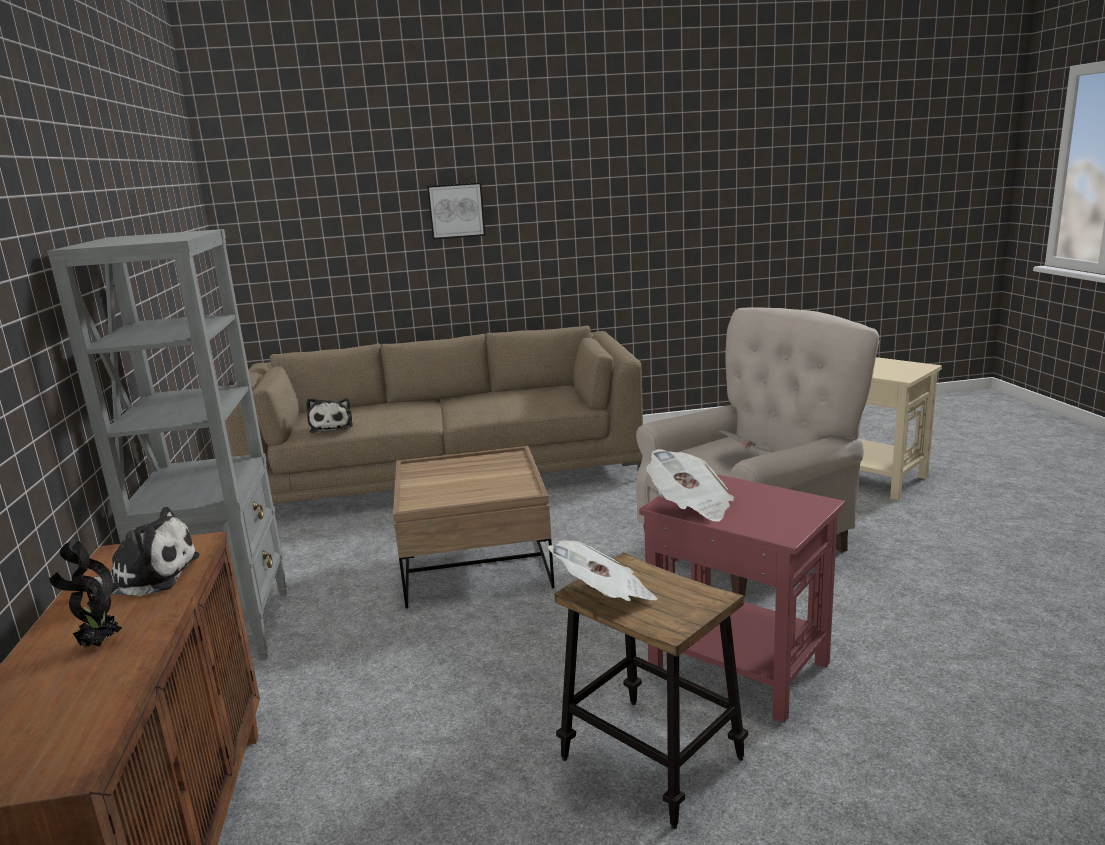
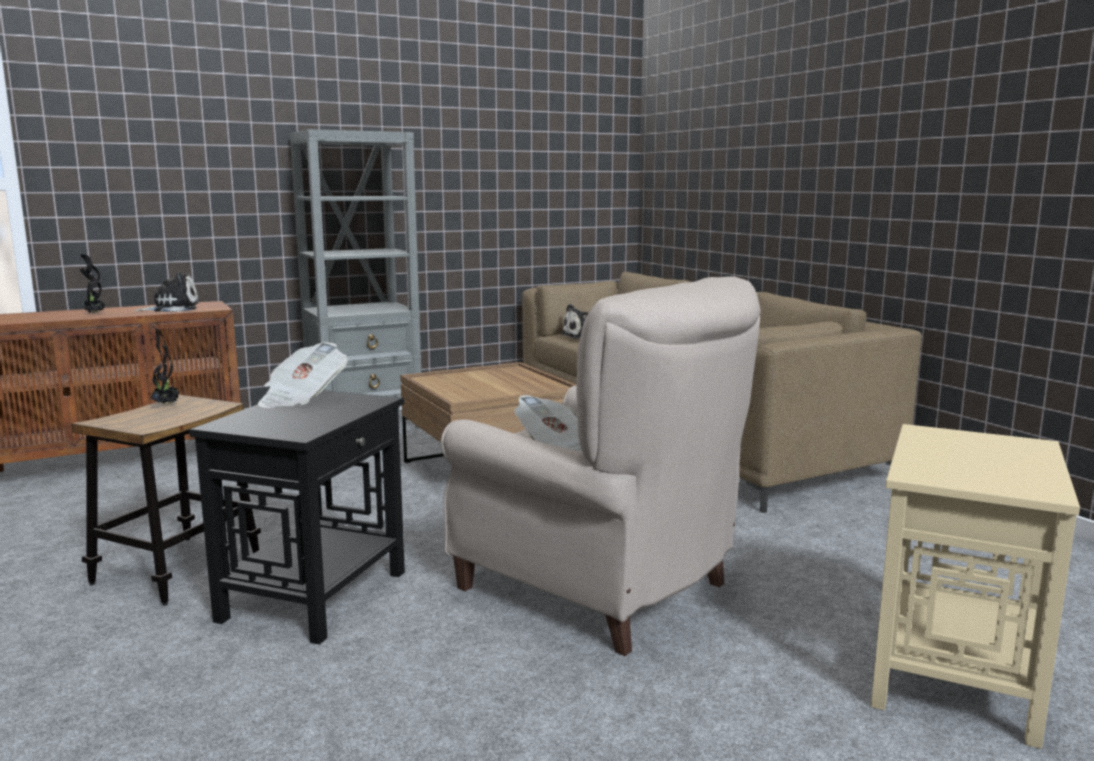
camera: 70 degrees right, 5 degrees down
plush toy [95,507,200,596] -> plush toy turned 90 degrees counterclockwise [135,272,198,312]
picture [427,182,486,240] -> none
newspaper [548,540,658,601] -> potted plant [149,328,180,405]
red side table [639,474,845,723] -> black side table [189,390,405,645]

